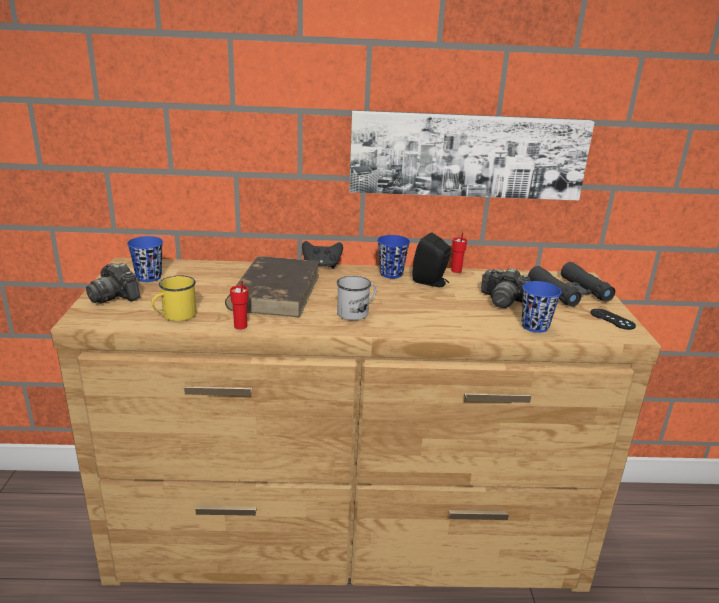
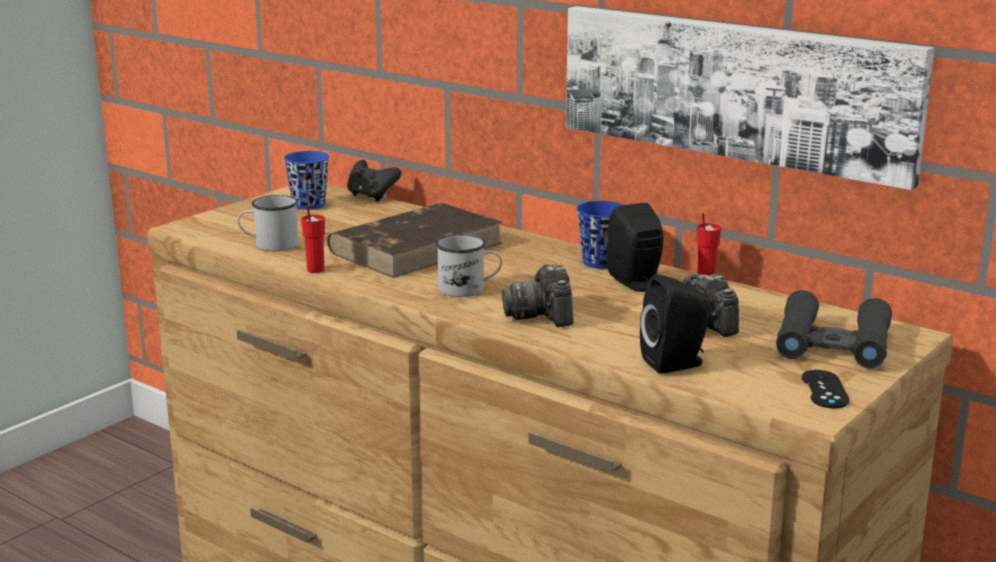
camera: 40 degrees right, 5 degrees down
camera [86,263,140,304] -> camera moved to [502,265,573,327]
yellow mug [152,275,196,321] -> white mug [237,195,298,251]
black game controller [302,241,343,269] -> black game controller moved to [347,160,401,202]
blue cup [522,281,562,333] -> black speaker [640,274,711,374]

